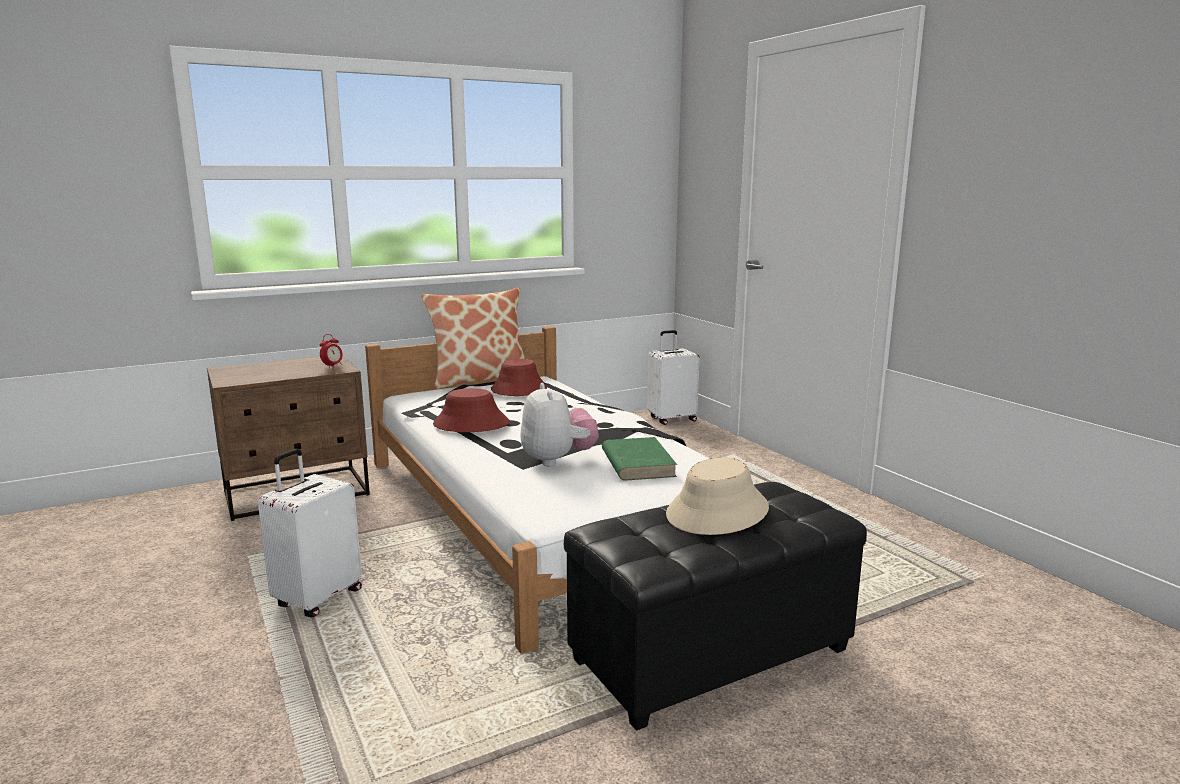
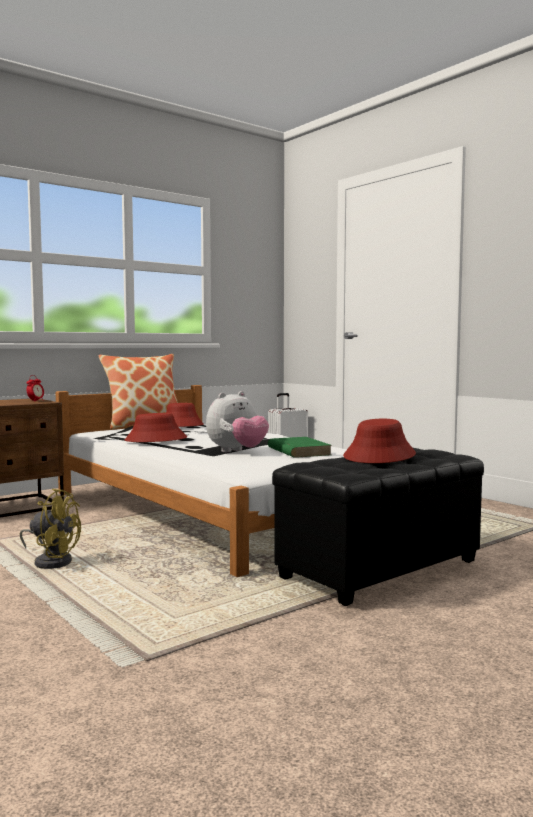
camera: 10 degrees left, 10 degrees down
white suitcase [258,449,362,617] -> yellow fan [20,489,81,569]
plush toy [521,383,599,467] -> plush toy turned 75 degrees clockwise [206,391,269,452]
beige hat [666,457,769,535] -> red hat [343,419,416,463]

